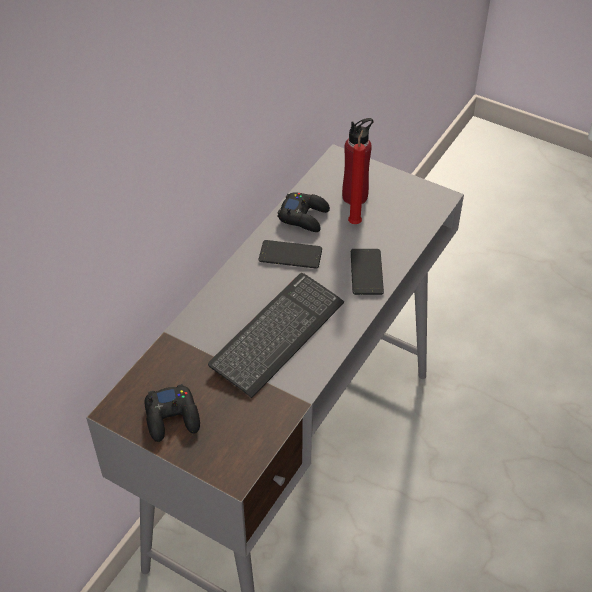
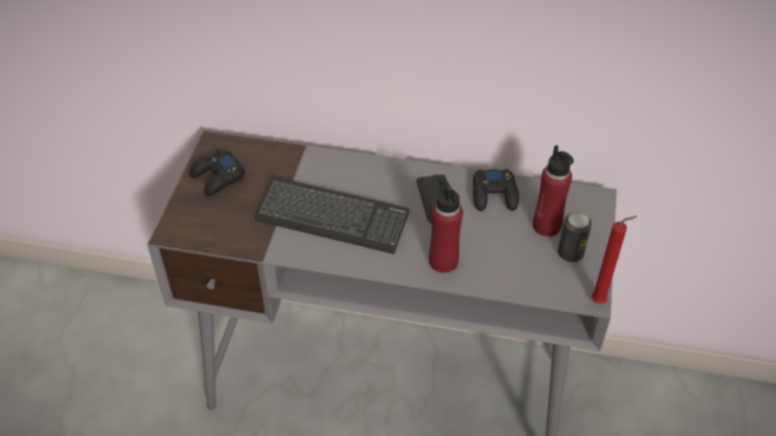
camera: 70 degrees right, 0 degrees up
red candle [348,130,365,224] -> red candle moved to [591,216,637,304]
phone [351,249,384,295] -> red bottle [429,177,463,273]
none -> can [558,212,592,262]

